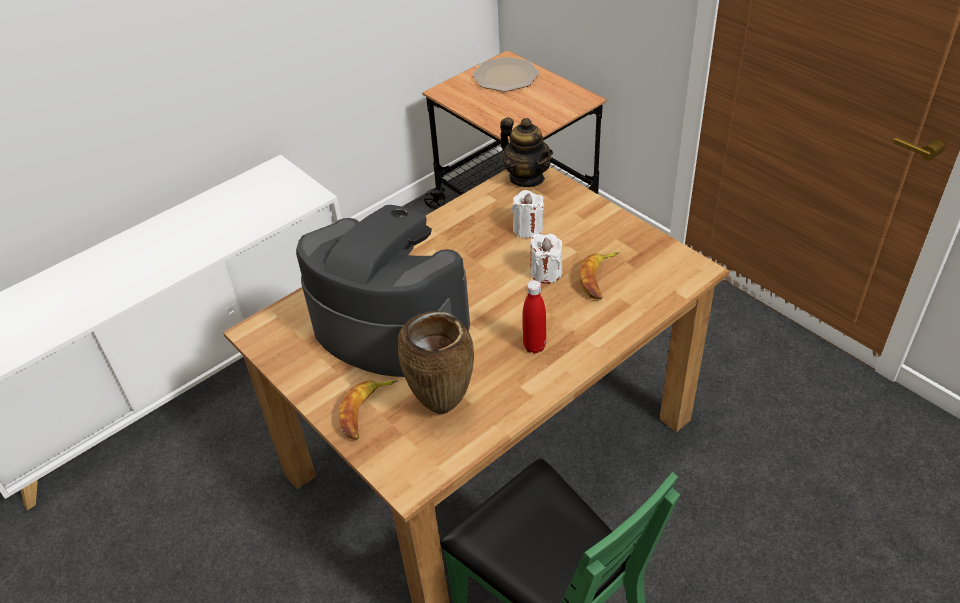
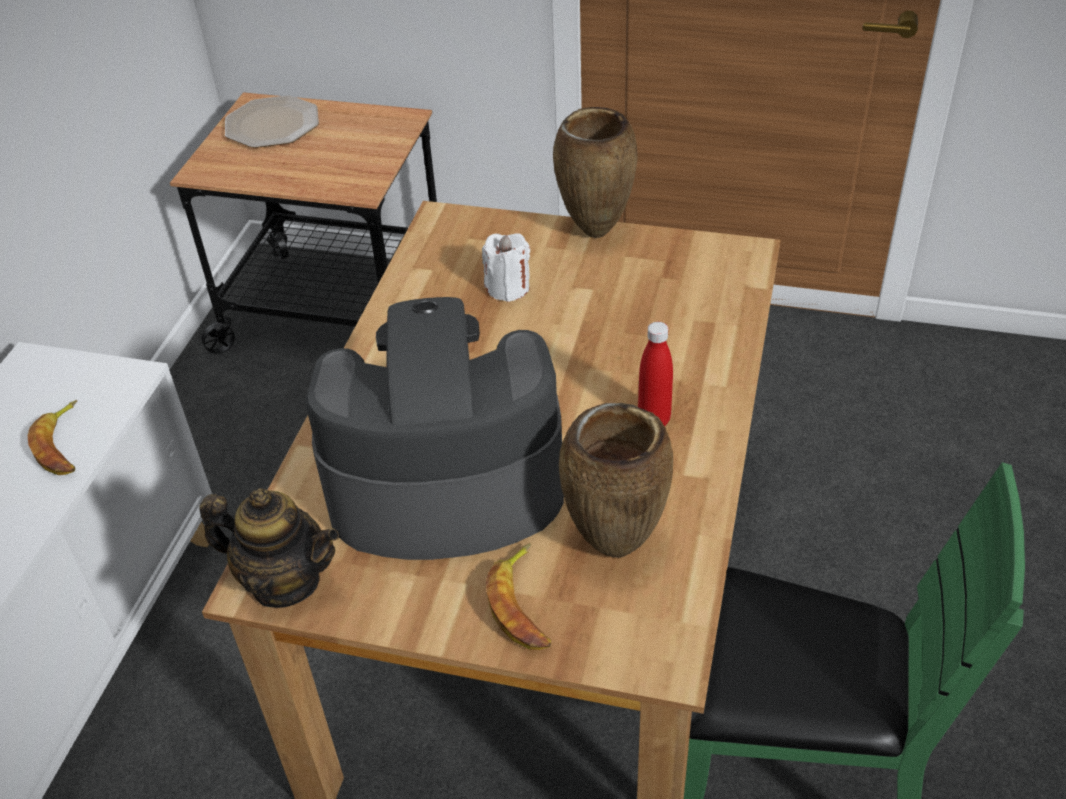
camera: 35 degrees left, 0 degrees up
teapot [500,117,553,187] -> teapot moved to [199,488,339,608]
white candle [530,234,562,284] -> none
banana [580,252,620,300] -> banana moved to [28,400,77,475]
none -> brown vase [553,107,638,238]

